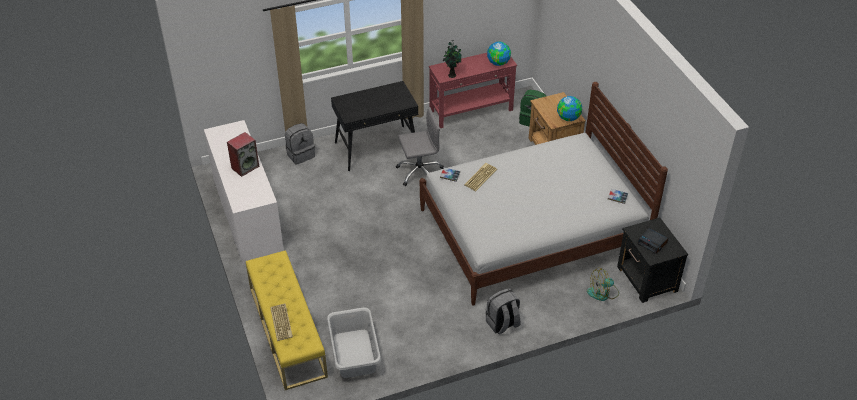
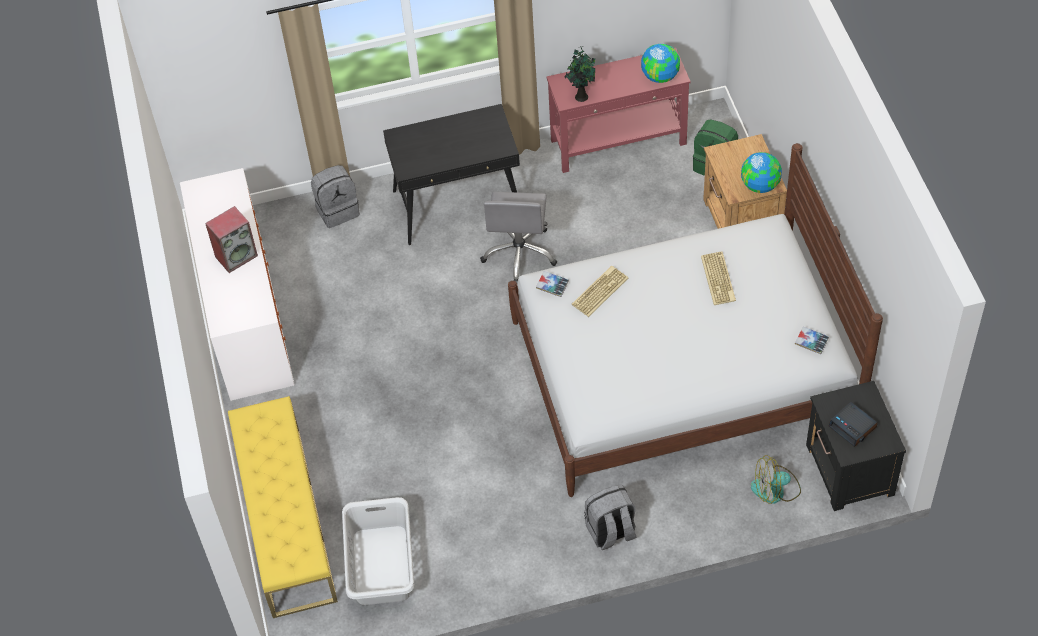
camera: 10 degrees right, 10 degrees up
keyboard [270,303,293,341] -> keyboard moved to [701,252,736,305]
grey office chair [396,107,444,186] -> grey office chair turned 105 degrees clockwise [480,191,557,283]

